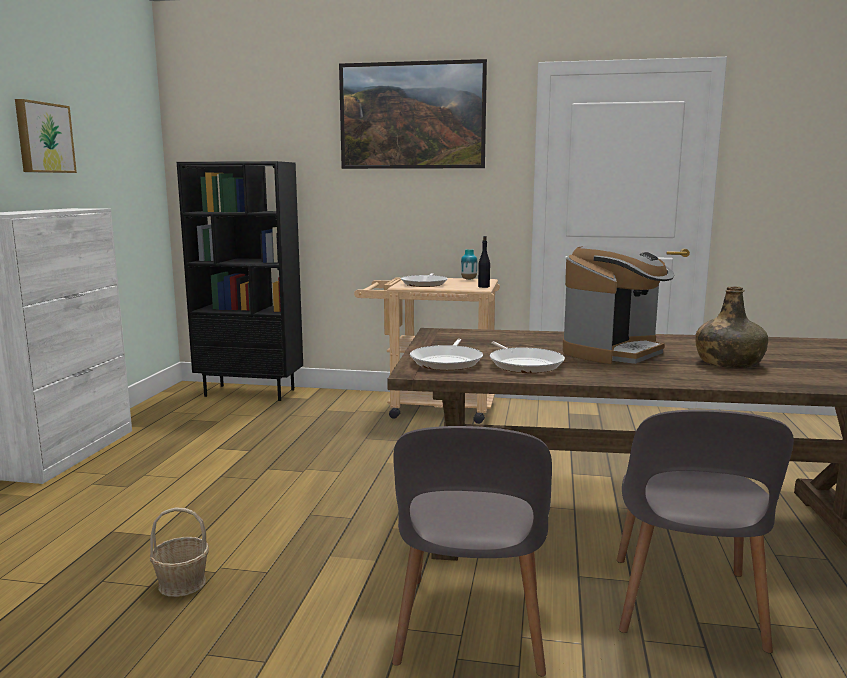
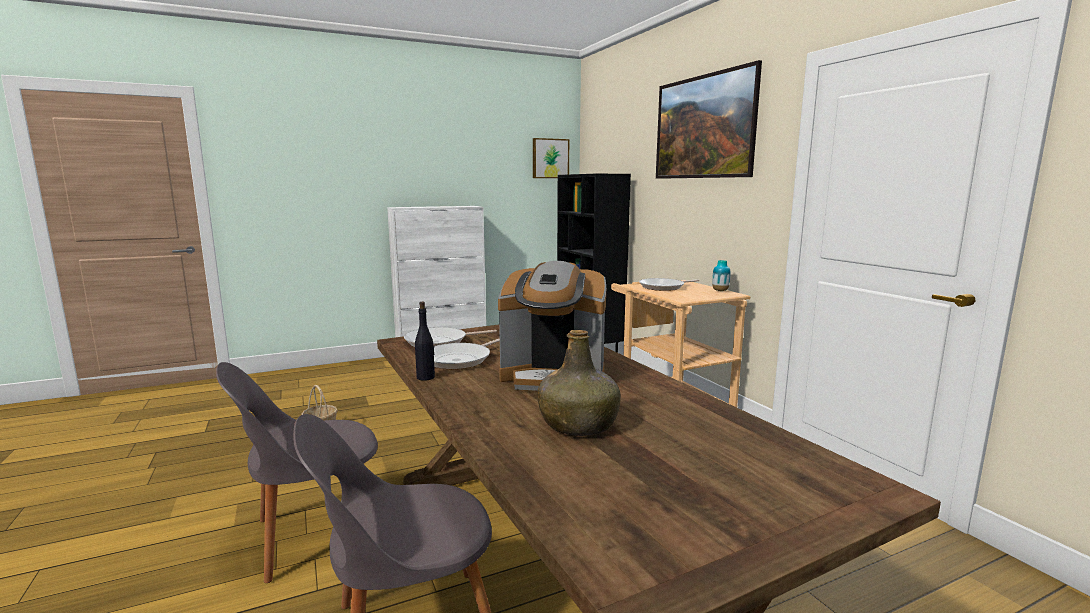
camera: 55 degrees right, 0 degrees up
picture [15,99,77,173] -> picture moved to [533,138,569,178]
black bottle [478,236,490,288] -> black bottle moved to [415,302,435,381]

